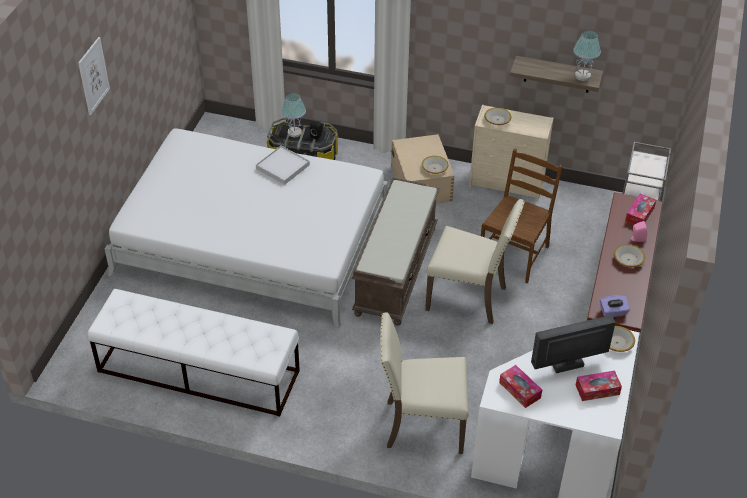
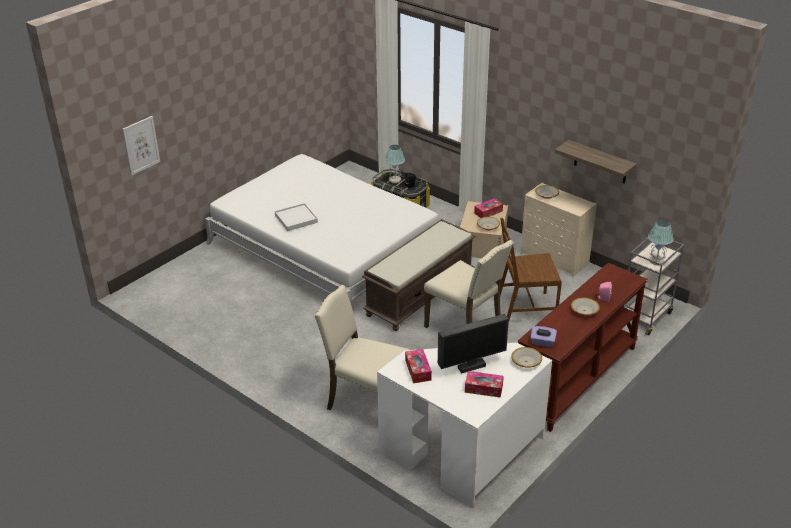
camera: 25 degrees right, 10 degrees down
picture [78,37,110,115] -> picture moved to [122,116,160,175]
white bench [88,289,300,416] -> none
white tray [256,146,310,185] -> white tray moved to [275,203,318,231]
brown chair [481,148,563,284] -> brown chair turned 150 degrees counterclockwise [500,218,562,324]
monitor [531,315,616,373] -> monitor turned 150 degrees clockwise [438,314,509,373]
table lamp [573,31,601,81] -> table lamp moved to [648,219,674,265]
tissue box [625,194,656,225] -> tissue box moved to [474,198,503,218]

